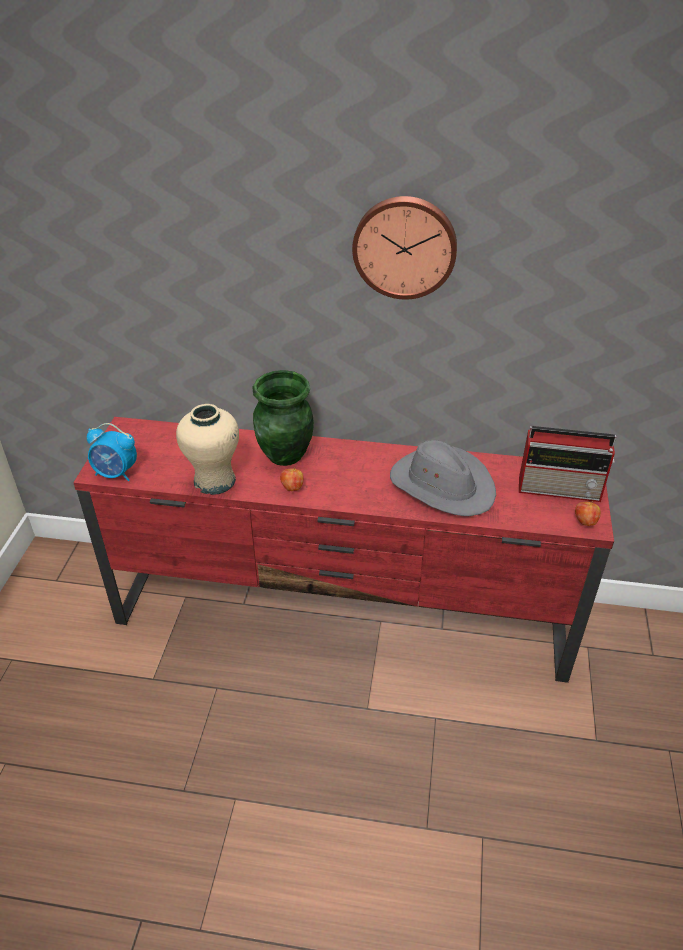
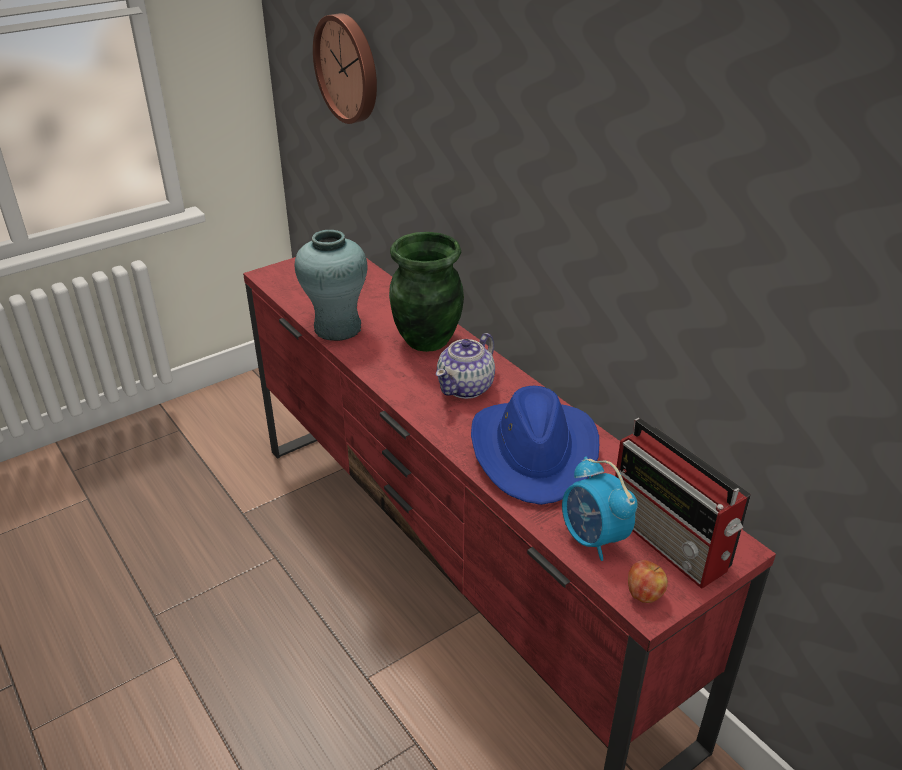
camera: 45 degrees right, 5 degrees down
alarm clock [87,423,137,481] -> alarm clock moved to [562,457,638,561]
beige vase [176,404,239,495] -> turquoise vase [295,230,367,341]
apple [280,468,304,491] -> none
wall clock [352,196,457,299] -> wall clock moved to [313,13,377,124]
grey hat [390,440,496,516] -> blue hat [471,386,599,505]
none -> teapot [436,333,495,399]

